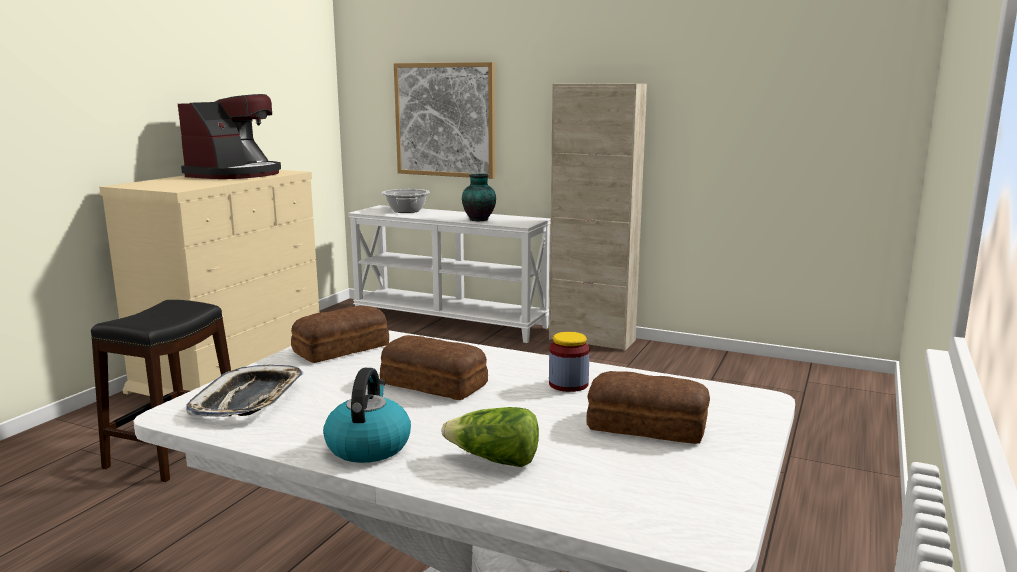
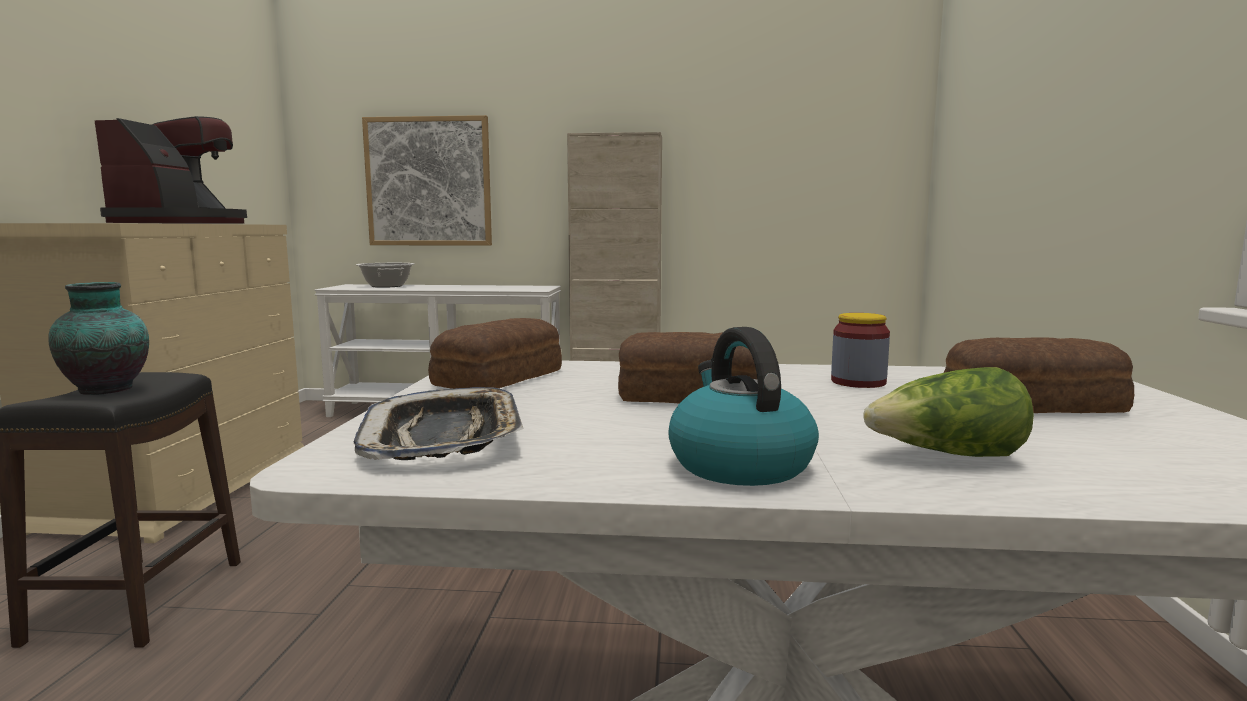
camera: 20 degrees left, 5 degrees down
vase [462,173,496,221] -> vase moved to [48,282,149,395]

